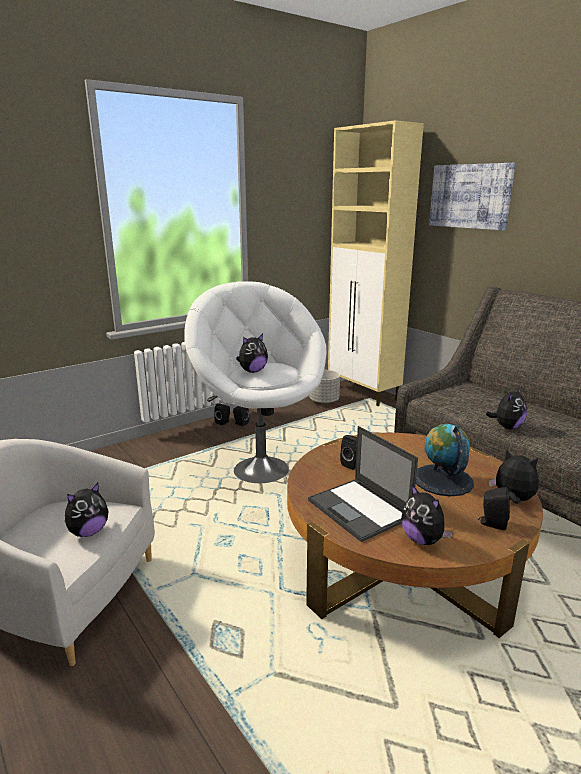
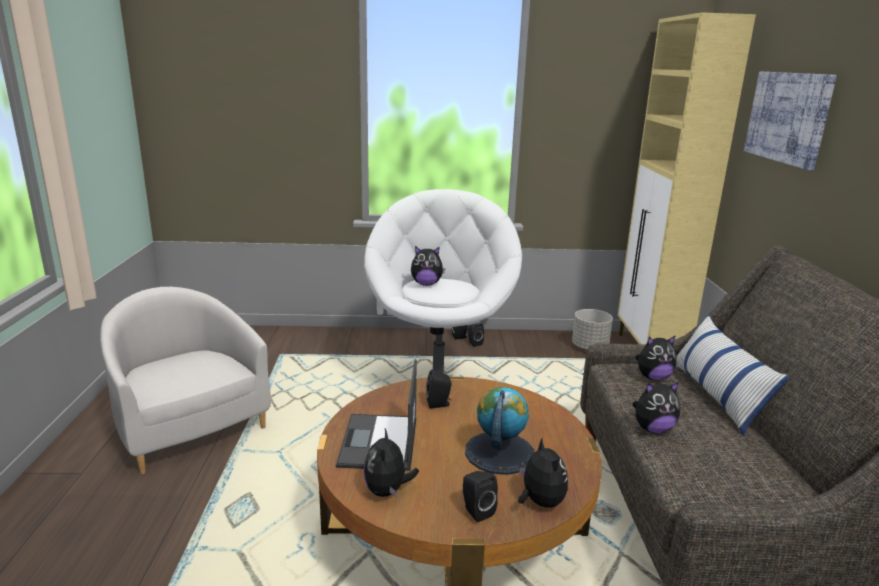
camera: 35 degrees right, 0 degrees up
plush toy [65,483,108,537] -> plush toy moved to [635,335,677,381]
none -> pillow [676,315,789,435]

